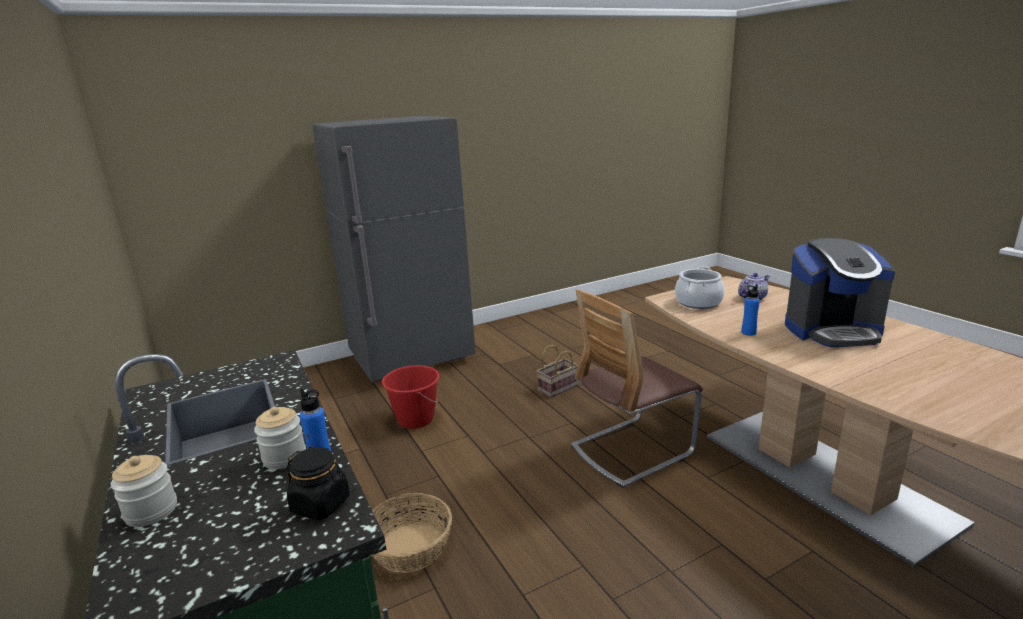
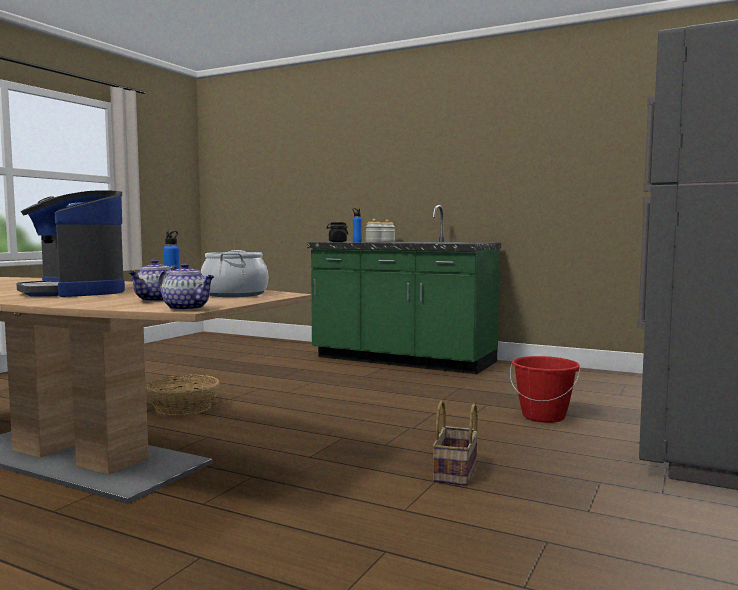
camera: 145 degrees right, 15 degrees down
basket [372,493,452,573] -> basket moved to [146,375,219,416]
chair [571,289,703,488] -> none
coffee machine [785,238,895,347] -> coffee machine turned 90 degrees counterclockwise [16,190,125,297]
none -> teapot [158,263,214,310]

